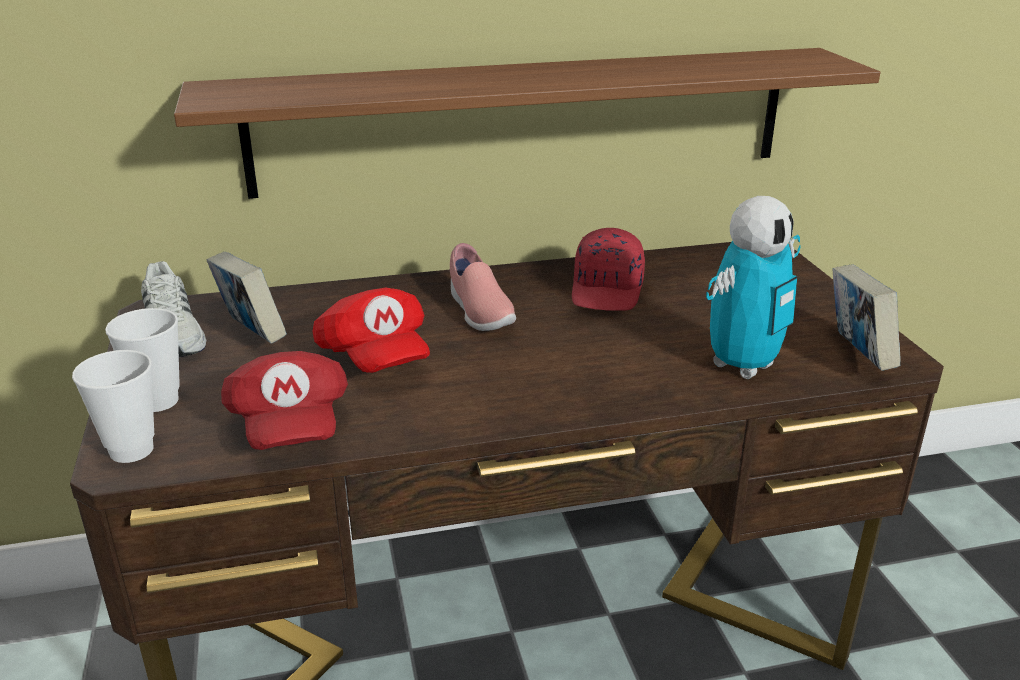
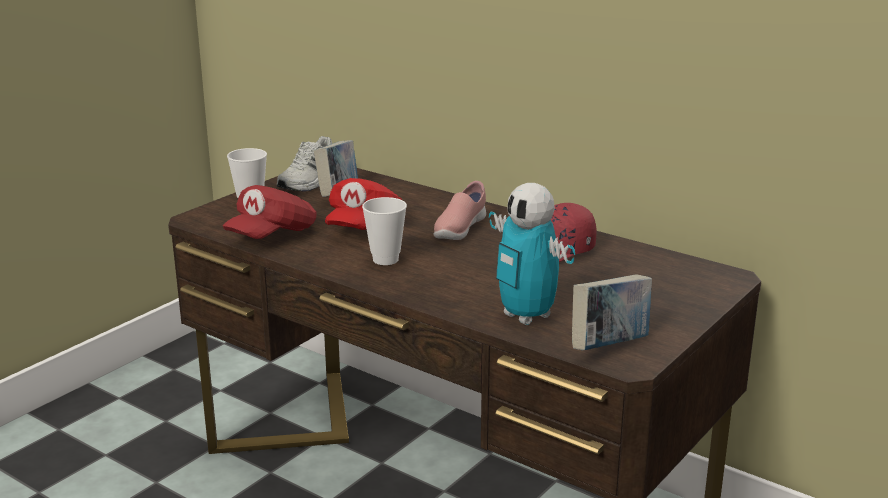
camera: 50 degrees right, 5 degrees down
cup [72,350,154,463] -> cup moved to [362,197,407,265]
shelf [174,48,880,199] -> none
toy robot [706,196,801,379] -> toy robot turned 45 degrees clockwise [489,183,575,325]

